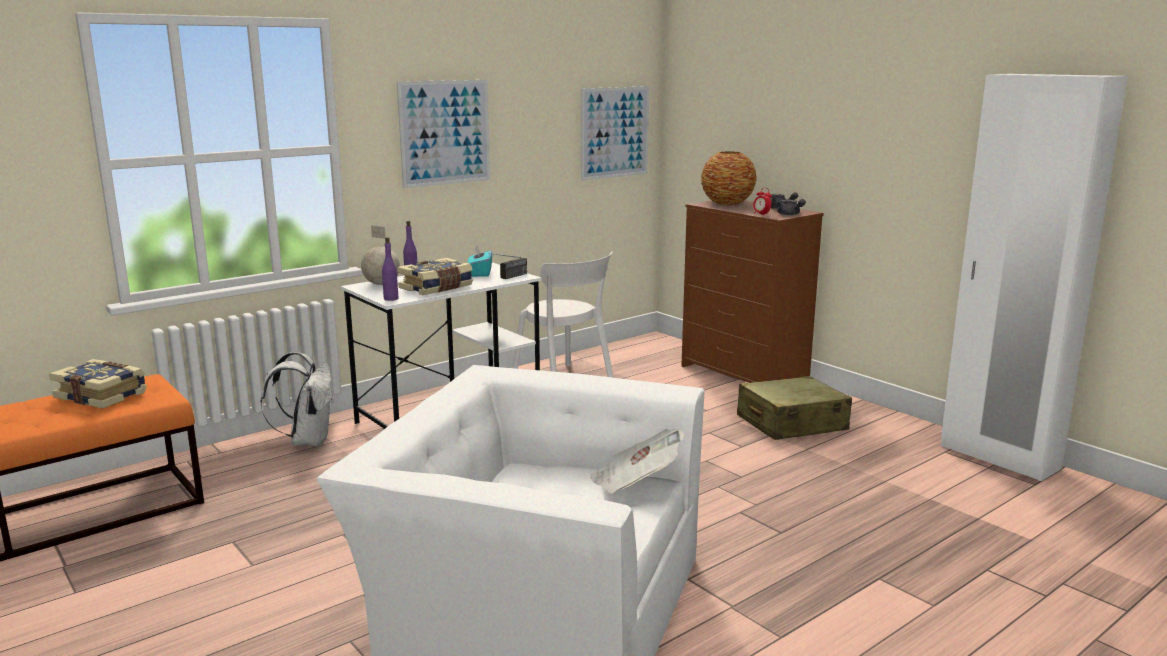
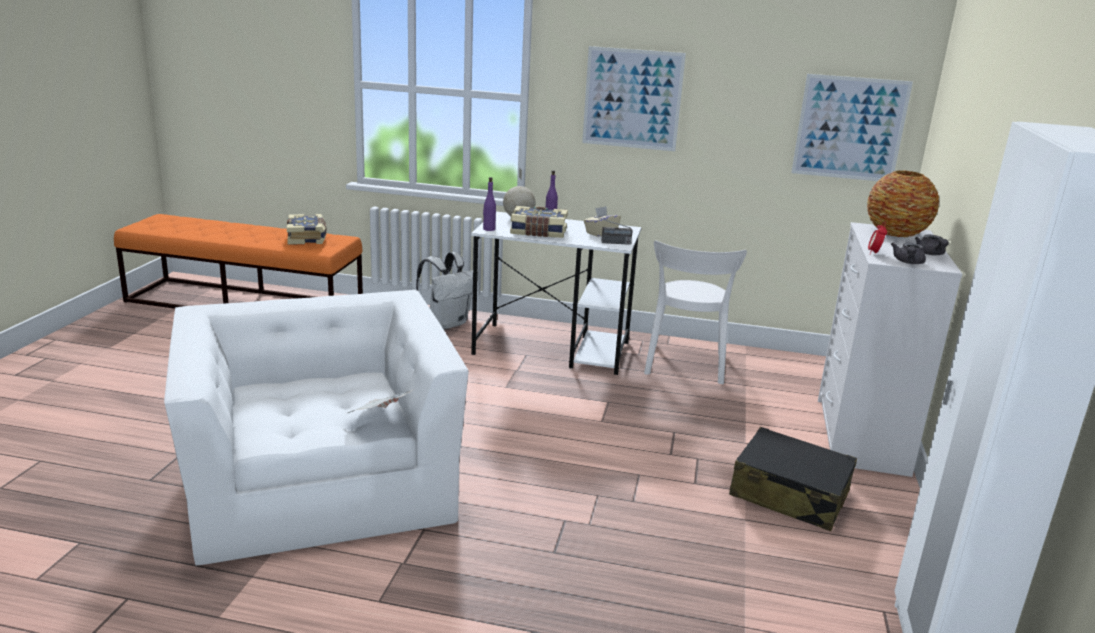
camera: 50 degrees right, 5 degrees up
turquoise tissue box [467,246,492,277] -> beige tissue box [584,206,621,237]
brown dresser [681,200,824,383] -> white dresser [818,222,962,477]
beige suitcase [737,376,852,440] -> black suitcase [729,427,857,531]

